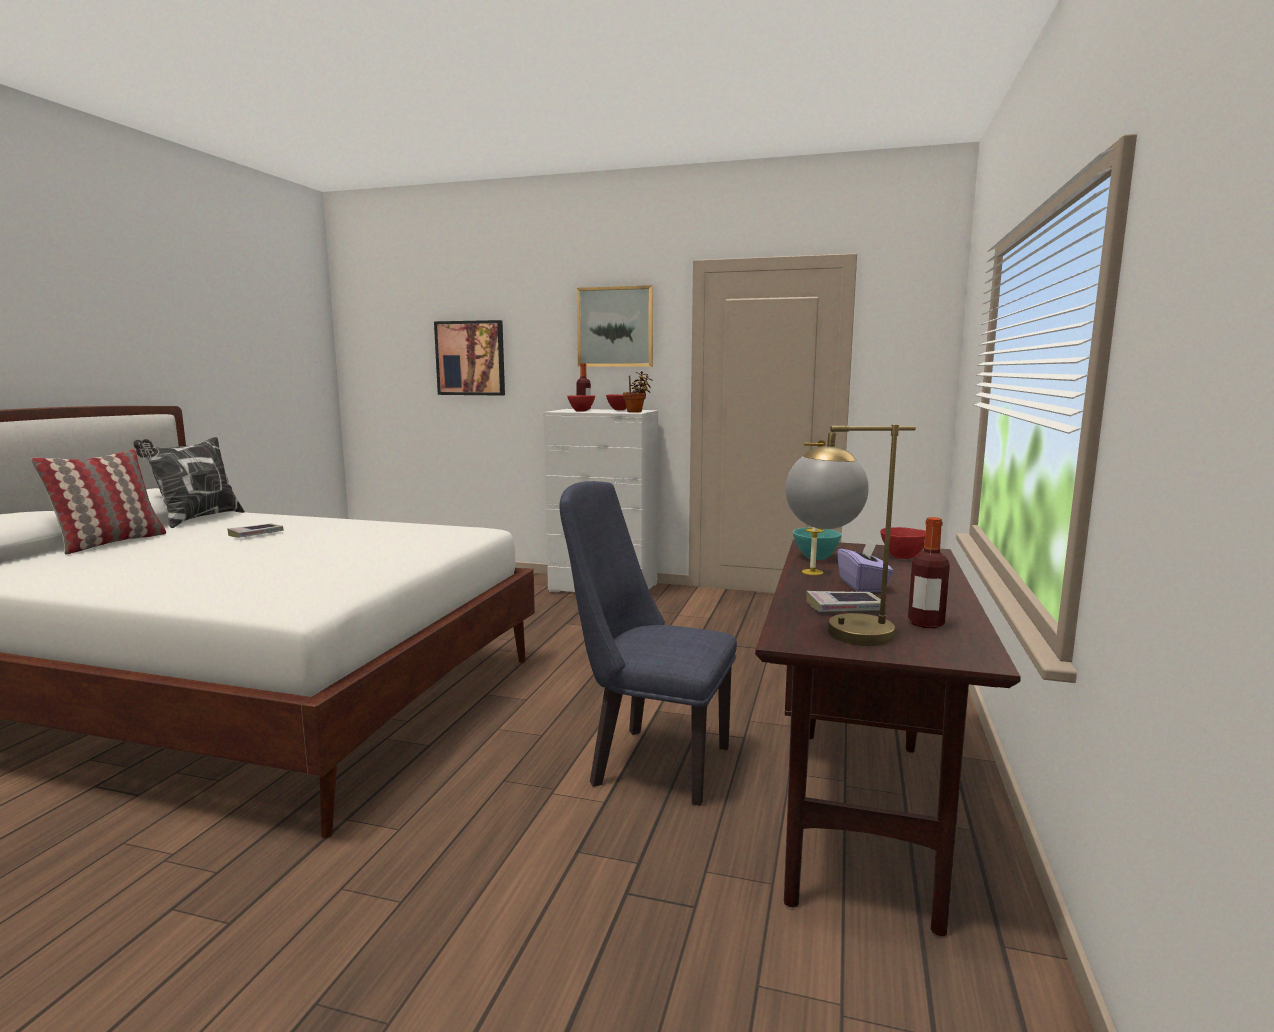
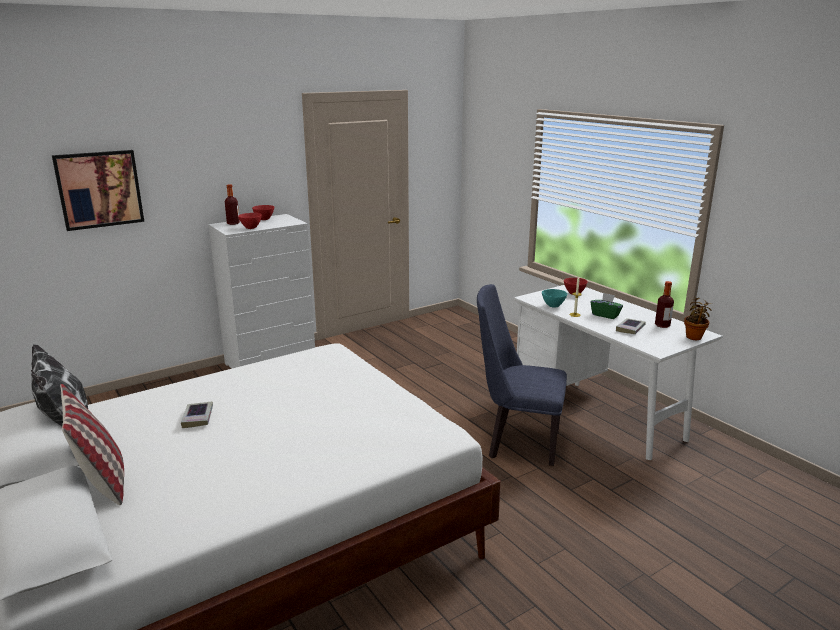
camera: 50 degrees left, 10 degrees up
blue chair [559,481,737,806] -> blue chair turned 45 degrees clockwise [477,284,567,466]
picture [577,285,653,367] -> none
potted plant [623,371,653,413] -> potted plant moved to [684,296,712,340]
brown desk [755,540,1021,937] -> white desk [514,285,723,460]
table lamp [785,424,916,646] -> none
purple tissue box [837,539,893,592] -> green tissue box [590,293,623,319]

